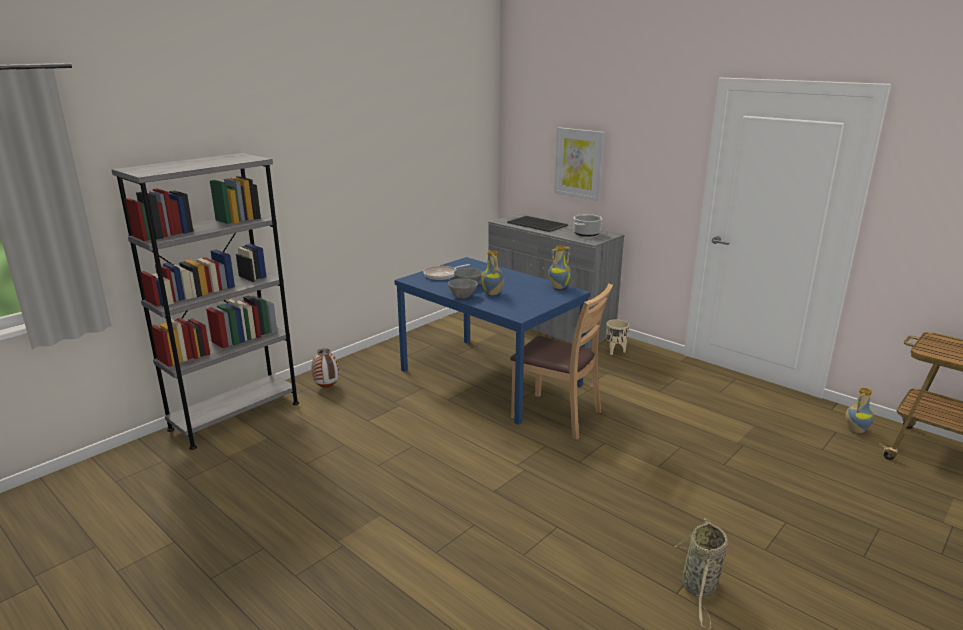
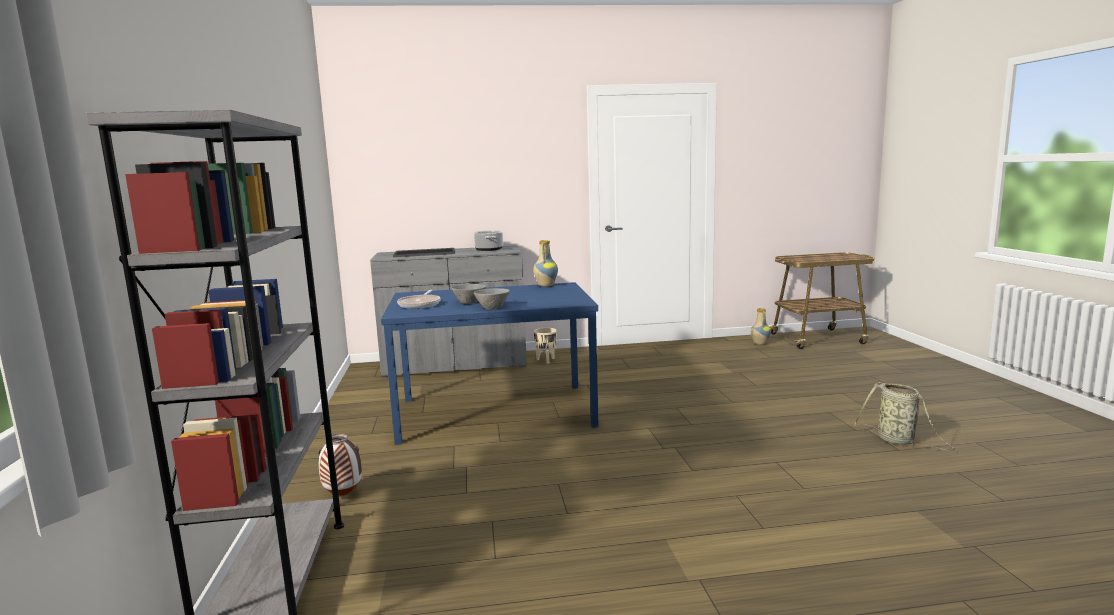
camera: 50 degrees left, 10 degrees down
vase [481,250,504,295] -> none
brown chair [510,283,613,440] -> none
picture [554,127,605,201] -> none

